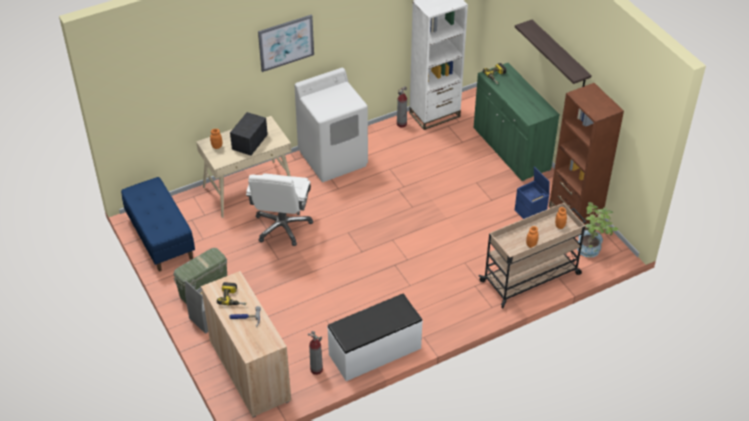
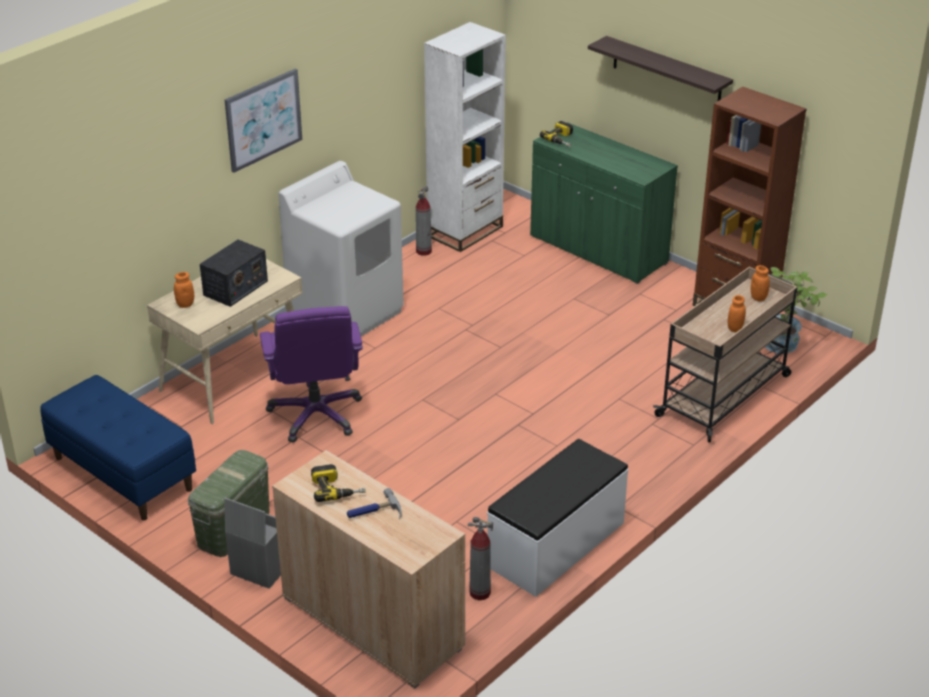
camera: 20 degrees left, 10 degrees down
radio [230,112,268,156] -> radio turned 150 degrees counterclockwise [200,240,268,307]
white office chair [246,173,313,246] -> purple office chair [260,306,363,442]
blue storage box [515,167,549,219] -> none

